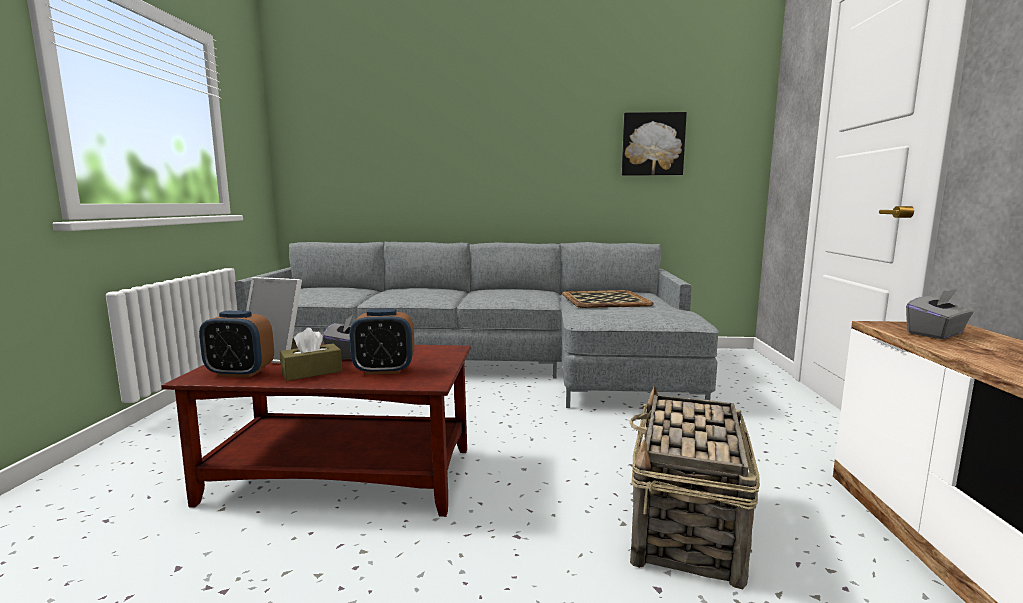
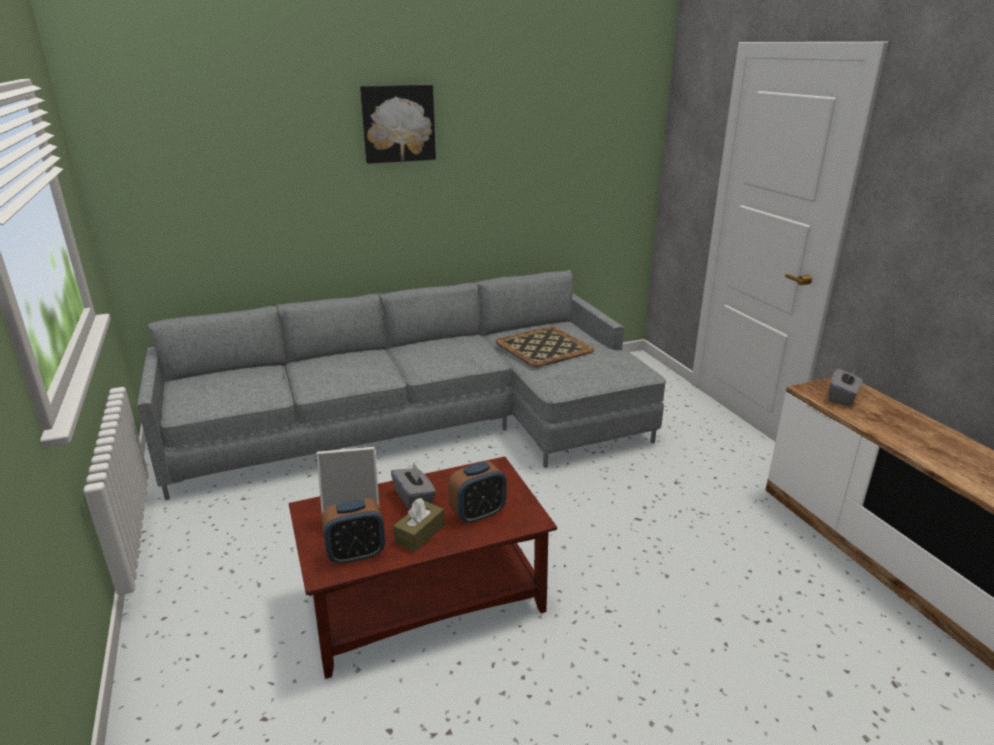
camera: 25 degrees left, 15 degrees up
picture [622,112,687,175] -> picture moved to [360,85,436,164]
basket [629,385,760,589] -> none

